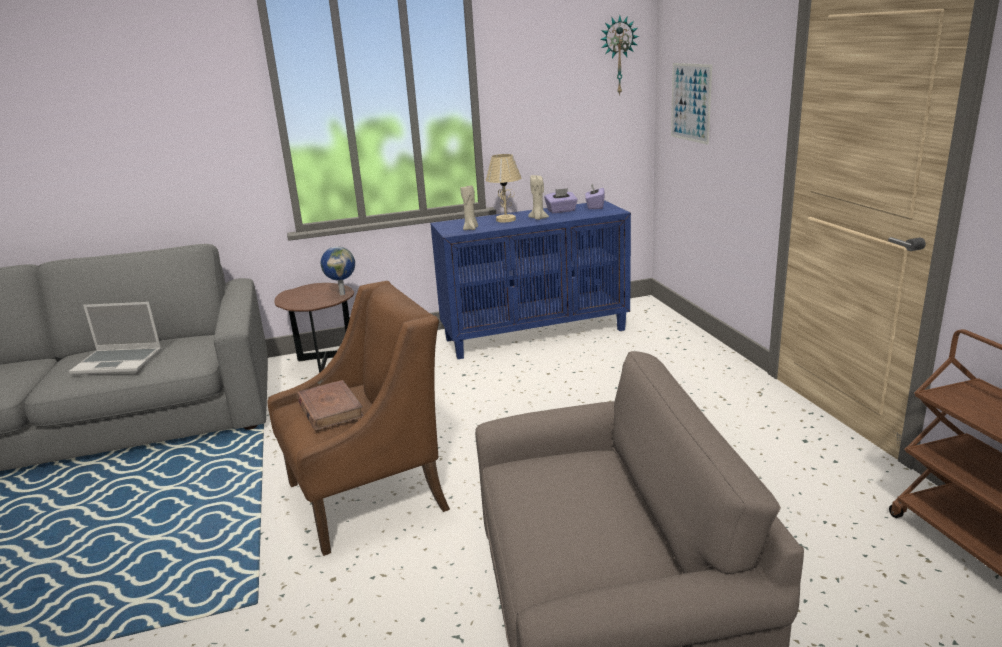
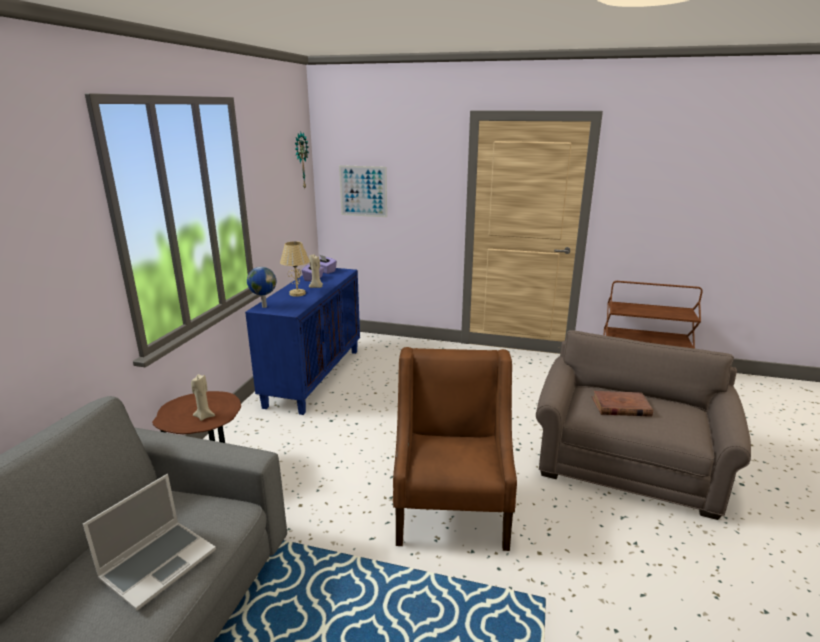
camera: 60 degrees left, 0 degrees up
brown book [296,380,363,431] -> brown book moved to [592,391,653,417]
globe [321,246,355,295] -> globe moved to [247,267,276,308]
beige candle [460,185,478,230] -> beige candle moved to [191,374,215,421]

